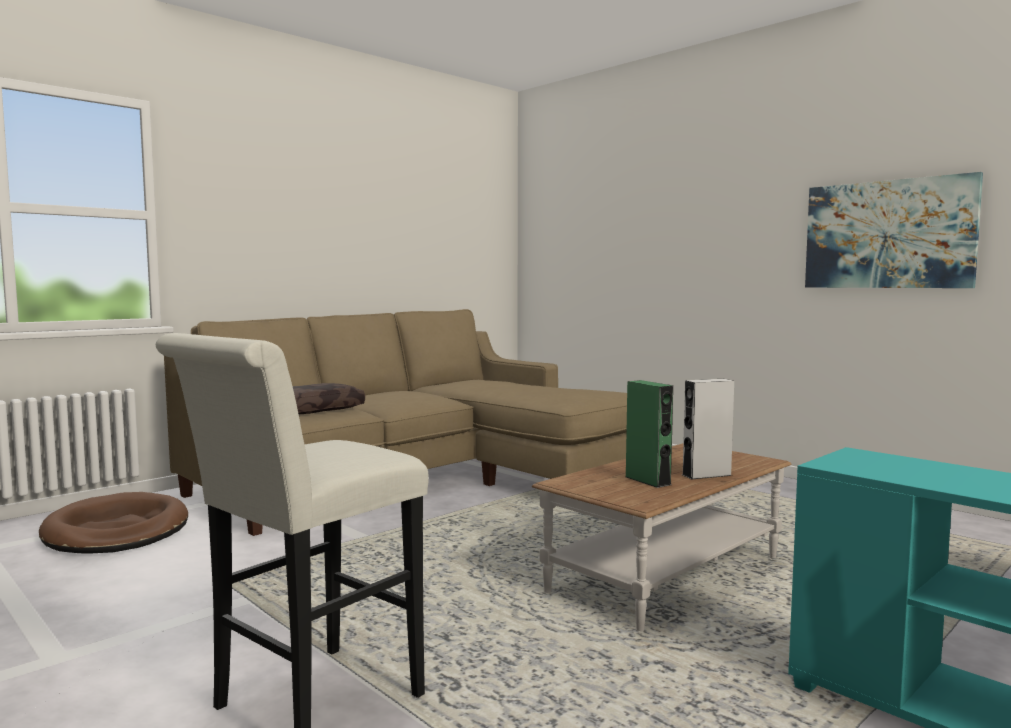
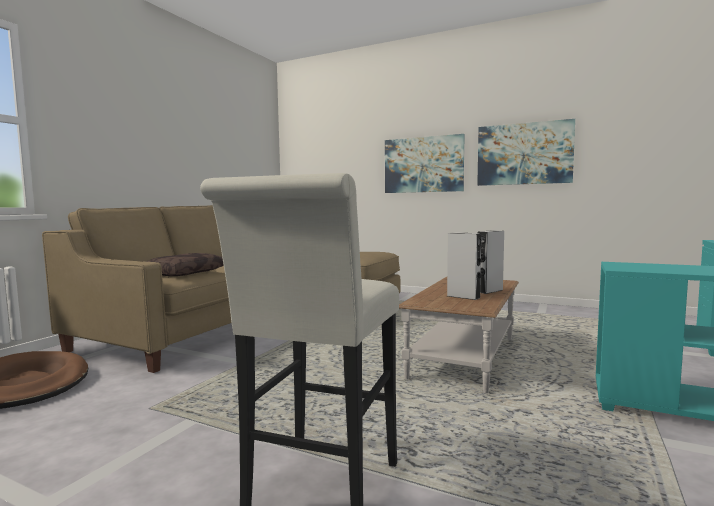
camera: 20 degrees left, 0 degrees up
green speaker [626,380,673,488] -> grey speaker [447,232,481,300]
none -> picture [385,134,465,193]

